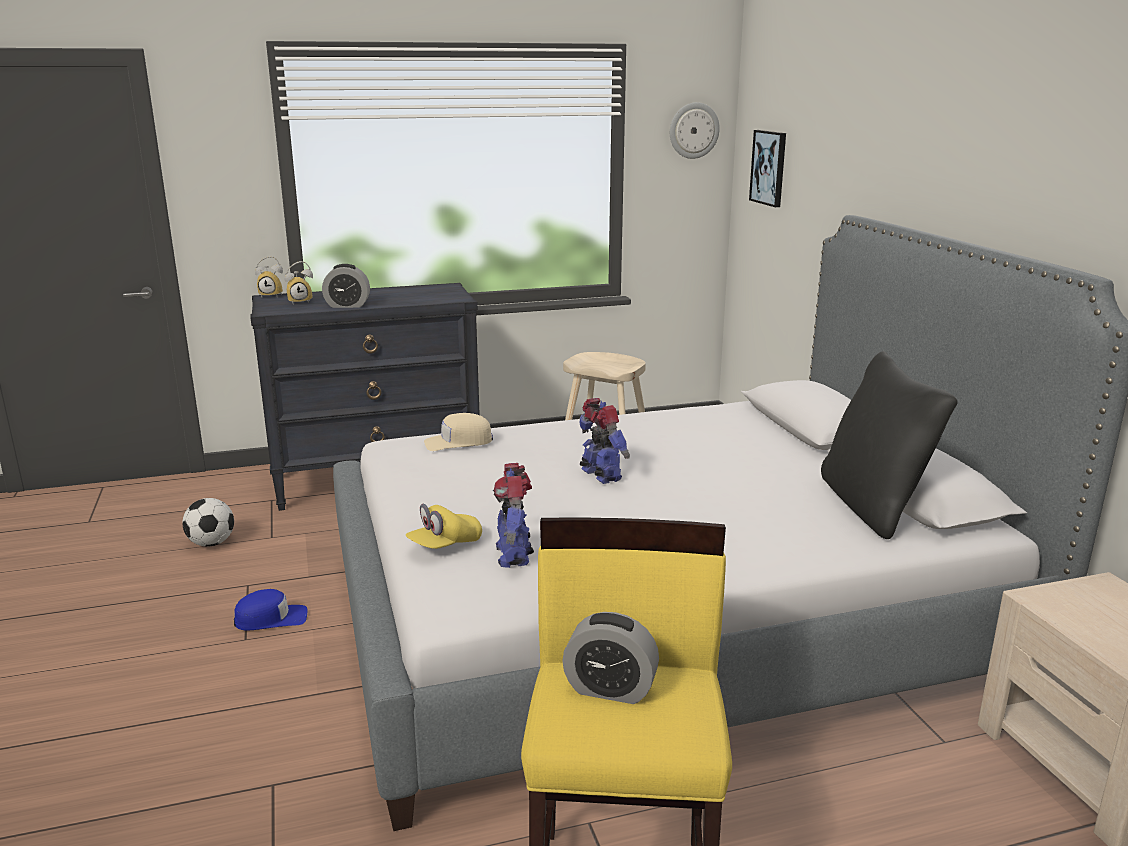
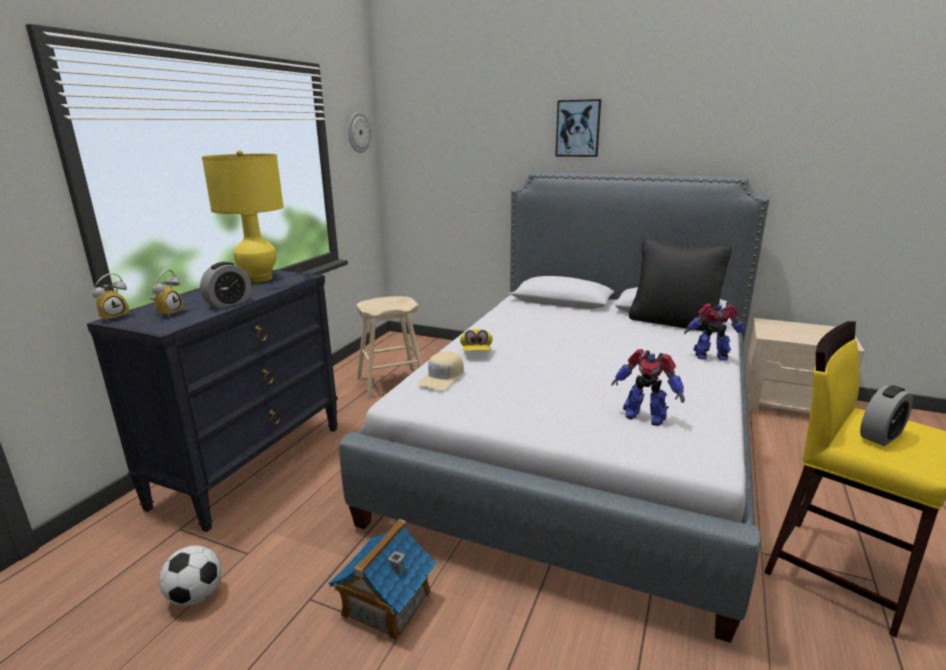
camera: 50 degrees left, 0 degrees up
blue cap [234,589,307,630] -> toy house [329,519,437,641]
yellow cap [406,504,482,549] -> yellow cap moved to [460,329,493,351]
toy robot [580,398,630,484] -> toy robot moved to [684,304,745,360]
picture [749,130,786,207] -> picture moved to [556,99,601,157]
none -> yellow table lamp [202,150,284,283]

